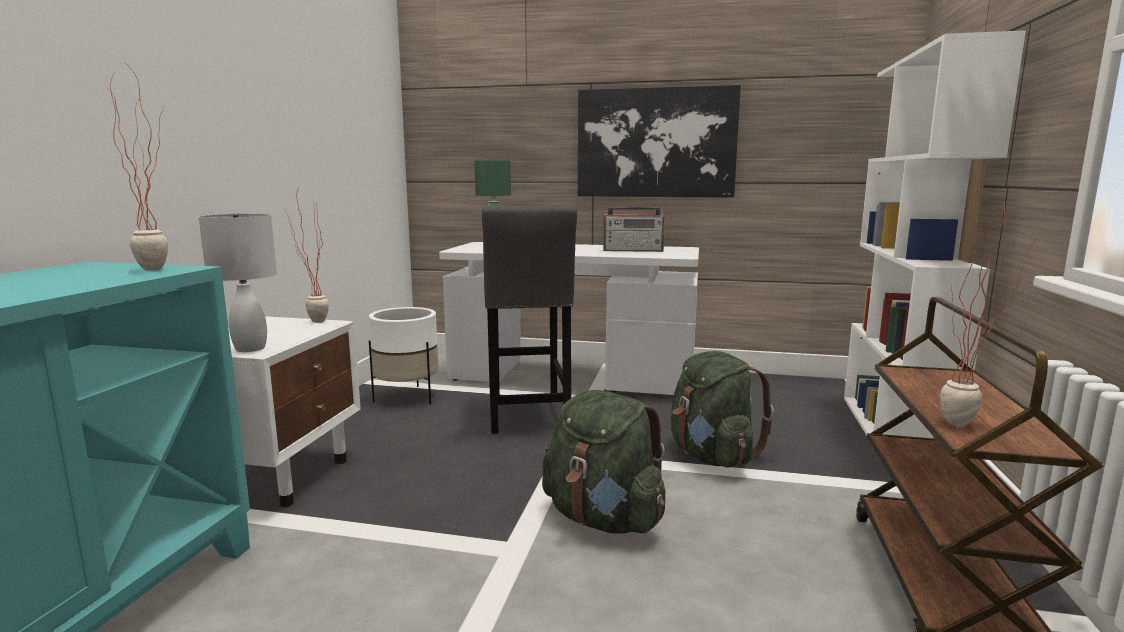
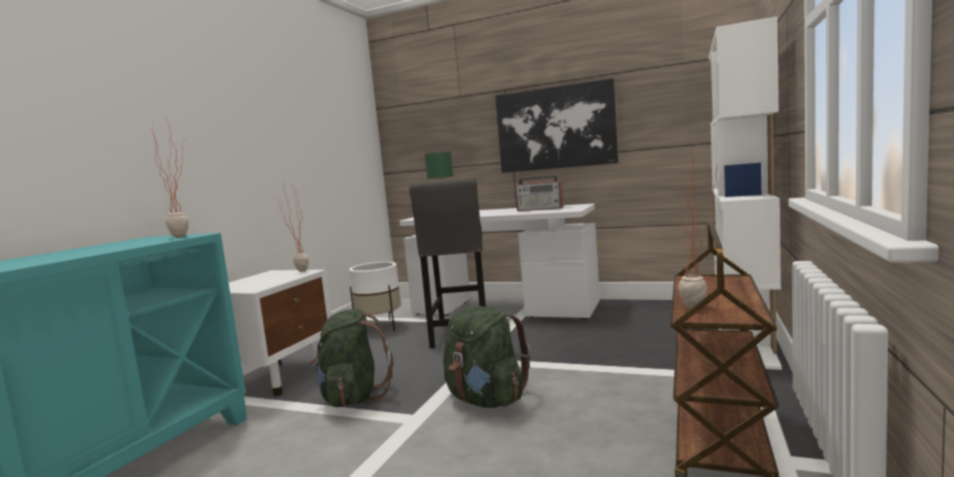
camera: 10 degrees right, 5 degrees down
white table lamp [198,213,277,352] -> none
green backpack [671,351,774,468] -> green backpack moved to [308,309,393,407]

